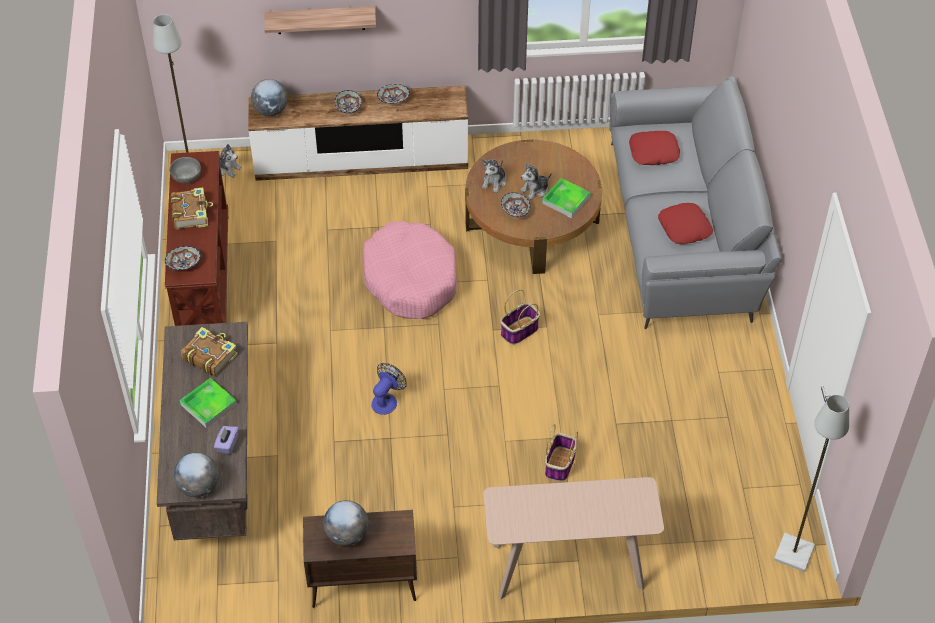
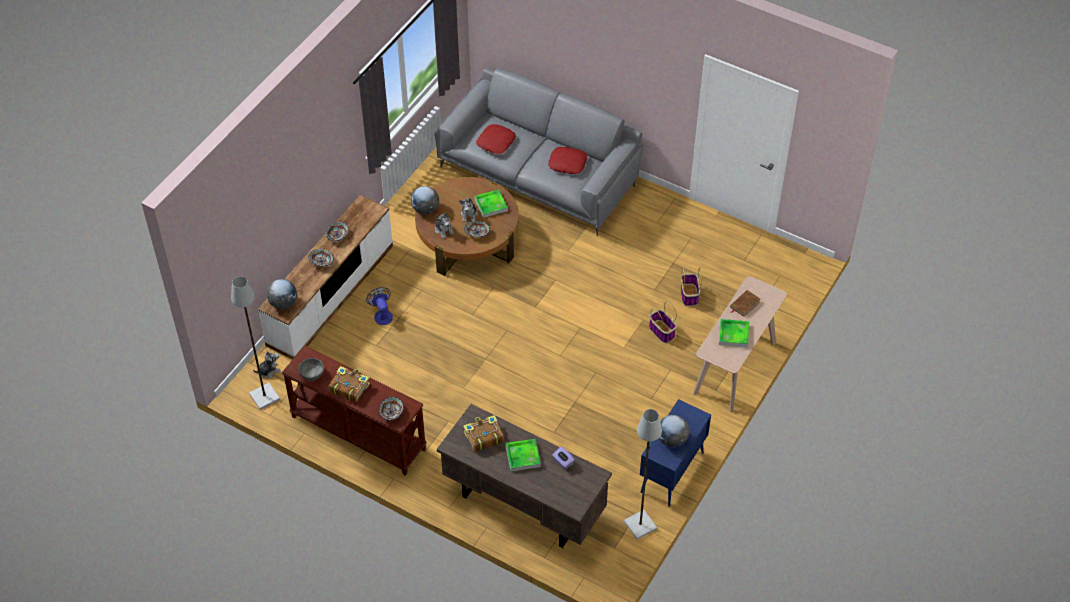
camera: 55 degrees left, 0 degrees up
globe [174,452,219,497] -> globe moved to [411,186,439,214]
shelf [264,6,376,34] -> none
brown cabinet [303,510,417,608] -> blue cabinet [640,399,711,507]
pink dog bed [362,221,457,319] -> none
fan [371,363,407,415] -> fan moved to [366,287,393,325]
basket [500,289,540,344] -> basket moved to [681,267,702,306]
grey floor lamp [774,395,849,572] -> grey floor lamp moved to [624,409,662,539]
none -> tray [719,319,749,347]
none -> brown book [730,290,760,317]

